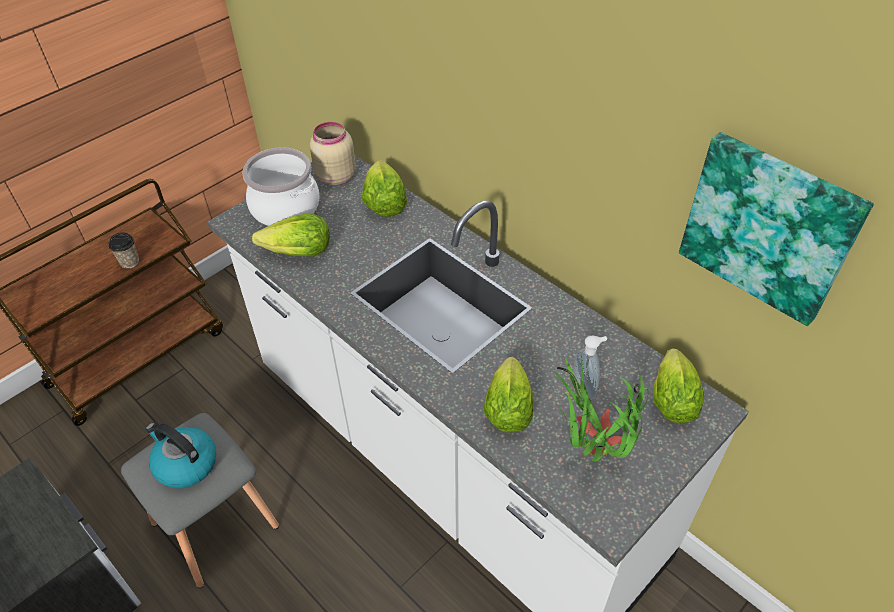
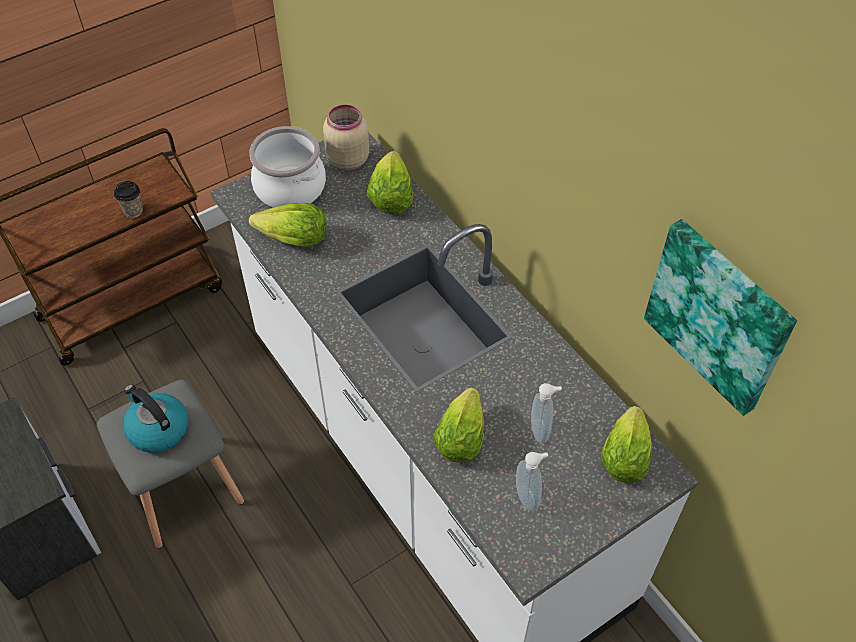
camera: 10 degrees right, 5 degrees up
potted plant [554,357,649,461] -> soap dispenser [516,452,548,511]

